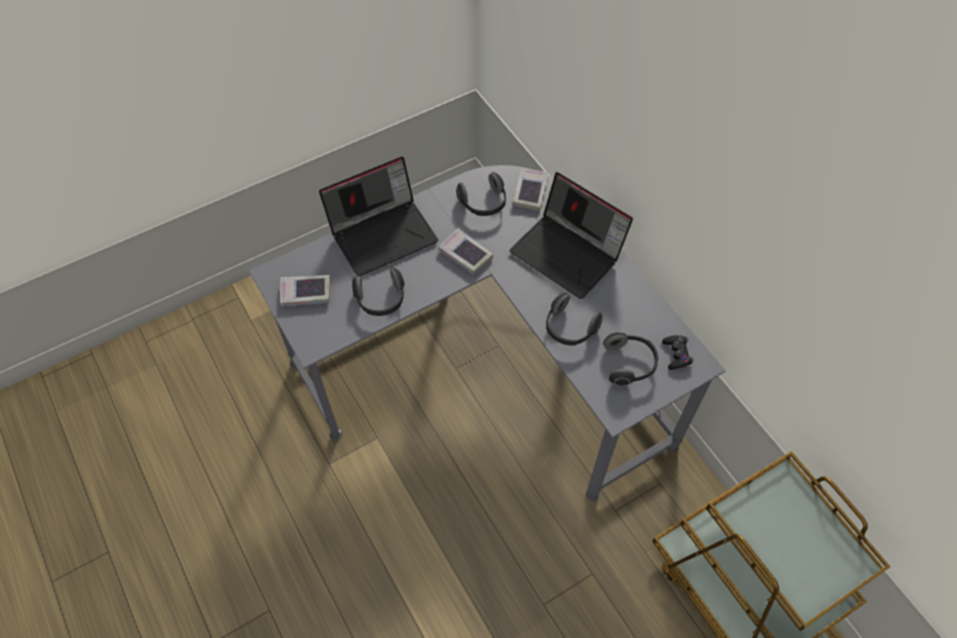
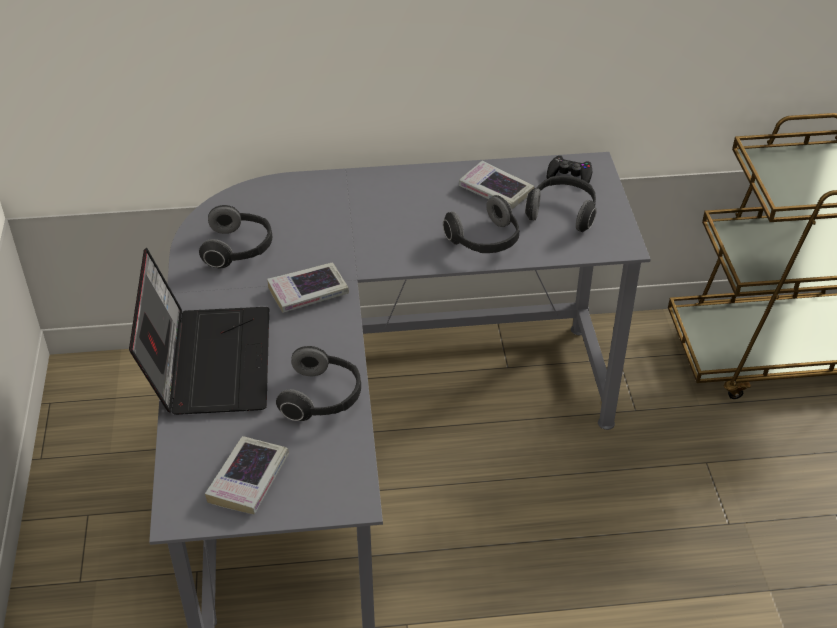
camera: 65 degrees left, 15 degrees down
laptop [509,172,633,299] -> none
book [512,168,549,211] -> book moved to [459,161,534,209]

